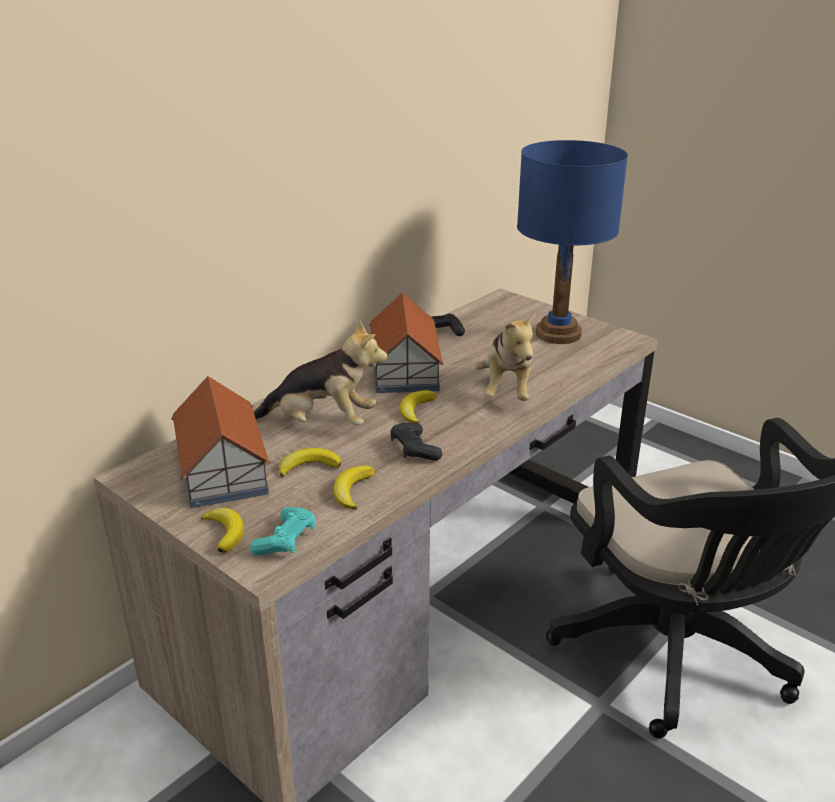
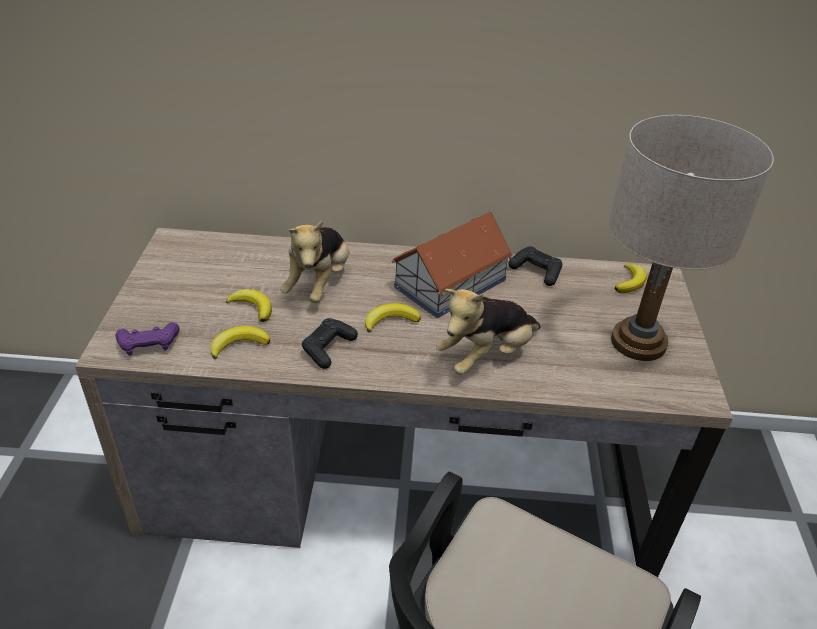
camera: 50 degrees right, 10 degrees up
toy house [171,376,271,508] -> none
banana [201,508,244,553] -> banana moved to [615,264,647,293]
turquoise game controller [250,507,315,556] -> purple game controller [115,322,180,356]
plush toy [253,319,388,425] -> plush toy turned 45 degrees clockwise [280,220,349,303]
blue table lamp [517,140,628,344] -> beige table lamp [608,115,774,361]

